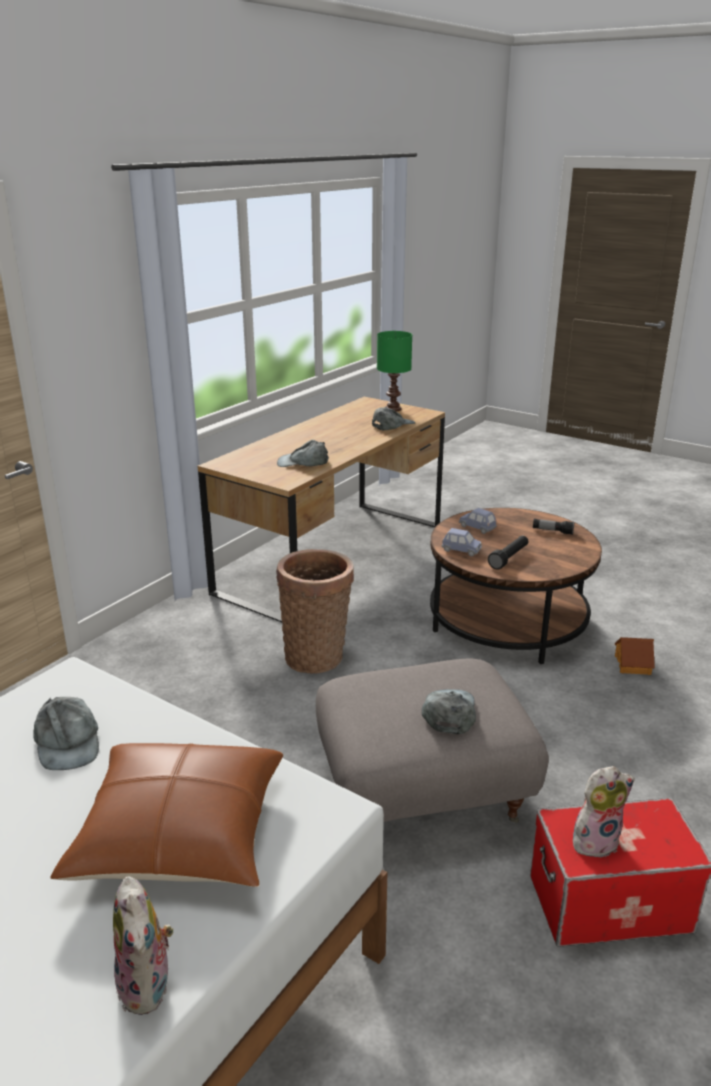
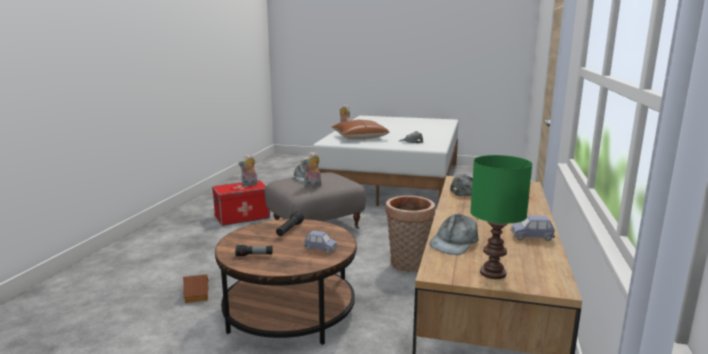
camera: 160 degrees right, 10 degrees down
blue toy car [441,528,482,557] -> blue toy car moved to [510,215,555,241]
none -> plush toy [301,151,321,188]

